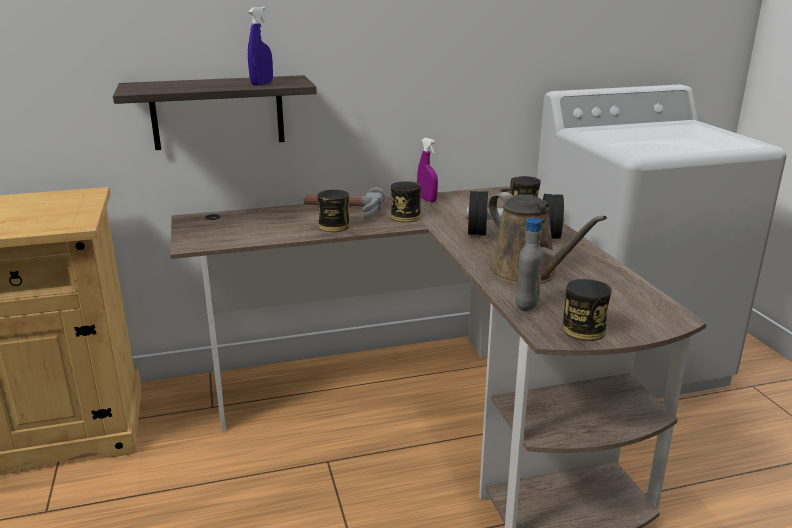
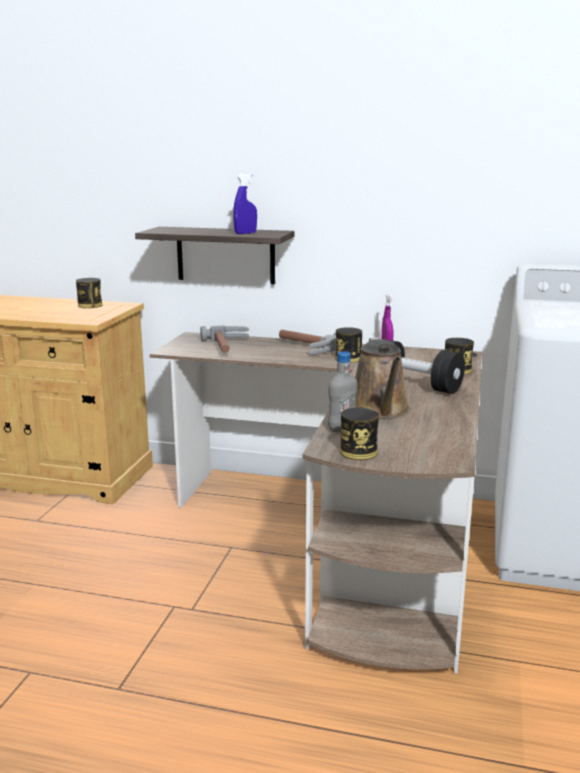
camera: 30 degrees right, 5 degrees down
can [317,190,350,232] -> can moved to [76,278,102,308]
none -> hammer [200,326,249,352]

